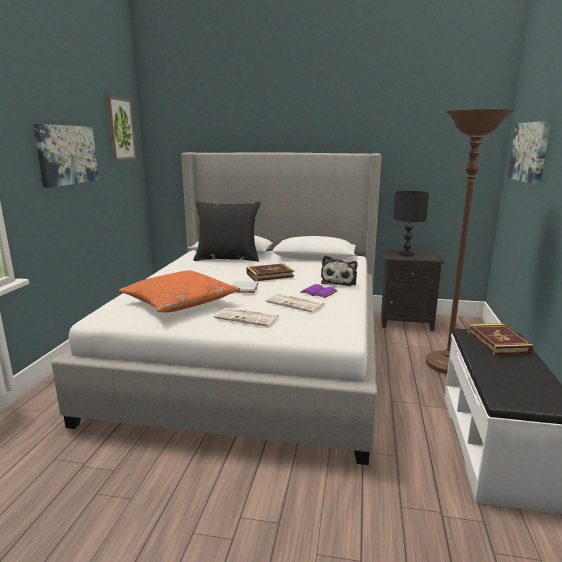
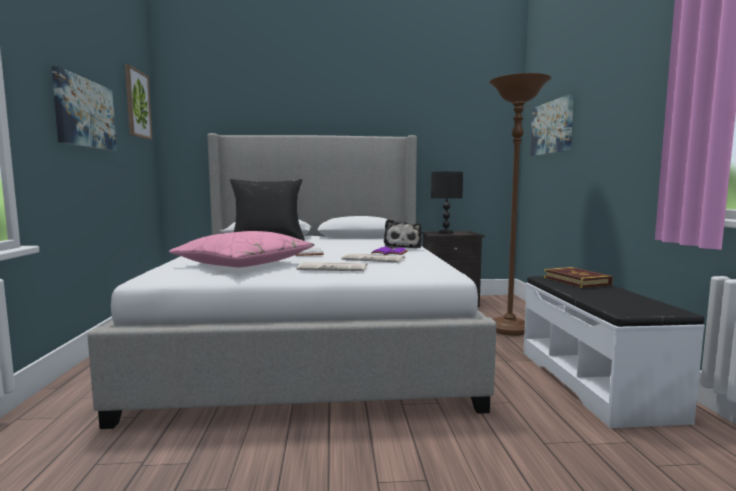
camera: 15 degrees left, 10 degrees down
orange pillow [119,271,240,313] -> pink pillow [169,231,314,267]
book [247,263,294,282] -> none

